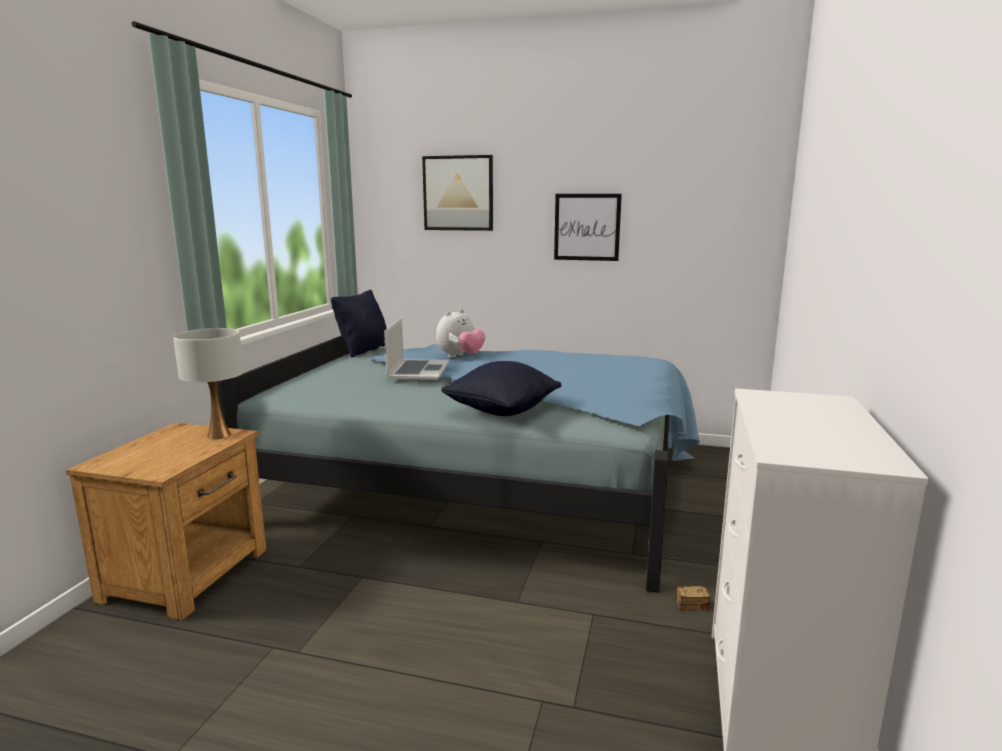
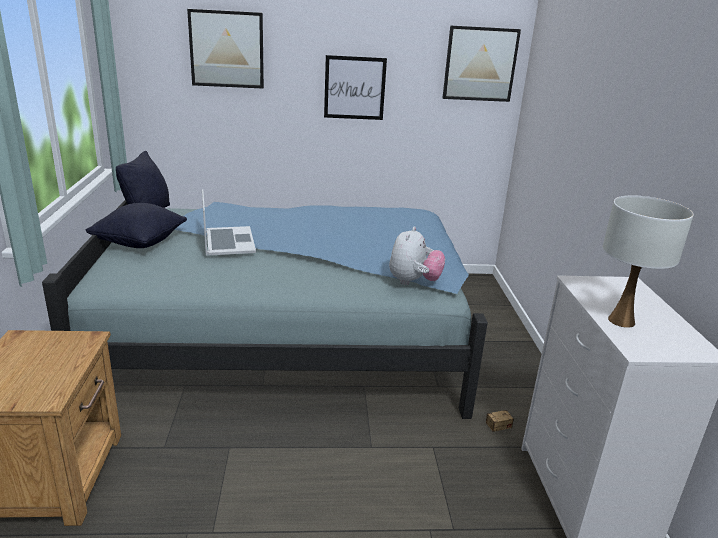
camera: 20 degrees left, 10 degrees up
white table lamp [173,328,244,439] -> white table lamp moved to [603,196,694,328]
plush toy [436,309,486,358] -> plush toy moved to [389,226,445,285]
black pillow [441,361,562,416] -> black pillow moved to [86,203,187,248]
none -> picture [443,25,521,102]

